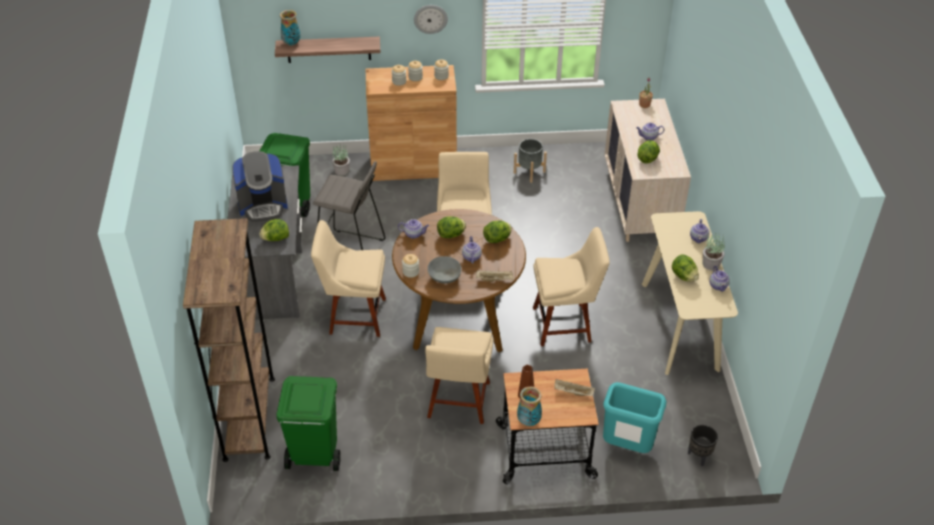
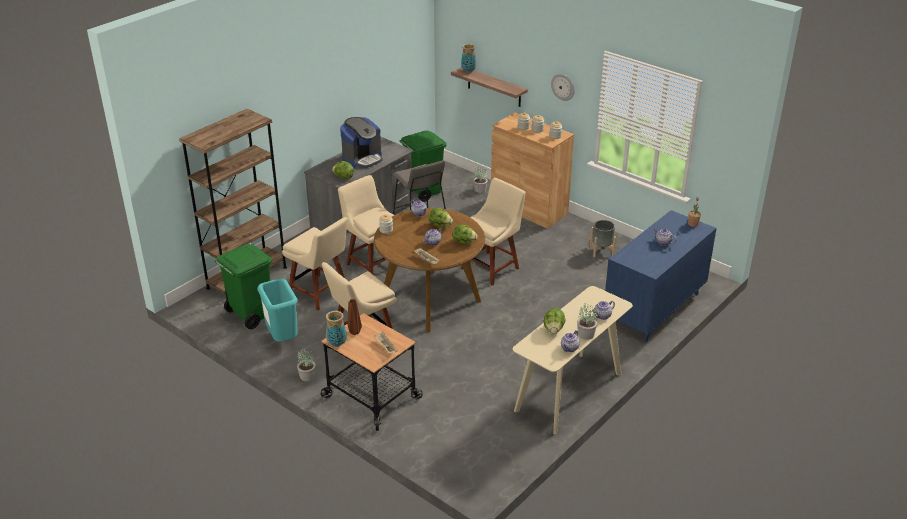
camera: 45 degrees right, 10 degrees down
coffee machine [232,151,288,222] -> coffee machine turned 75 degrees counterclockwise [340,117,383,168]
grey bowl [427,256,461,284] -> none
beige chair [533,227,610,346] -> beige chair moved to [282,217,348,310]
turquoise trash can [603,382,666,453] -> turquoise trash can moved to [257,278,298,342]
beige dresser [604,99,691,242] -> blue dresser [605,210,717,342]
lettuce [637,140,660,163] -> none
black planter [688,425,718,466] -> none
none -> potted plant [297,347,316,381]

